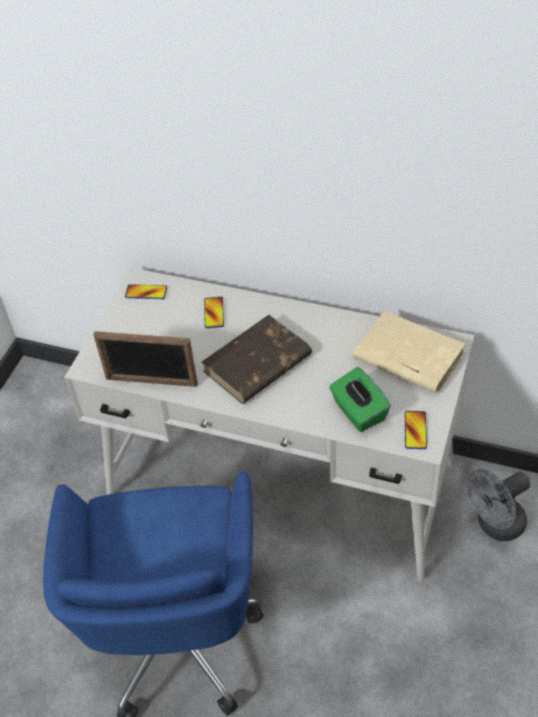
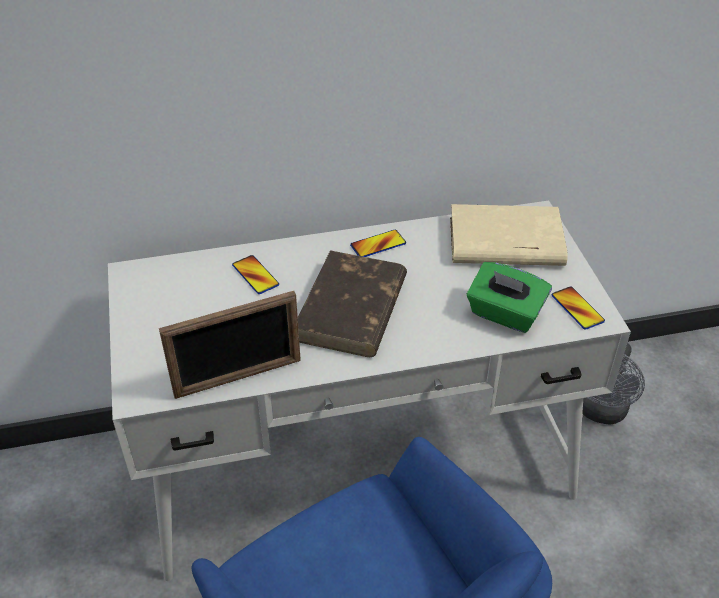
camera: 35 degrees left, 5 degrees down
phone [125,284,167,299] -> phone moved to [350,230,406,257]

